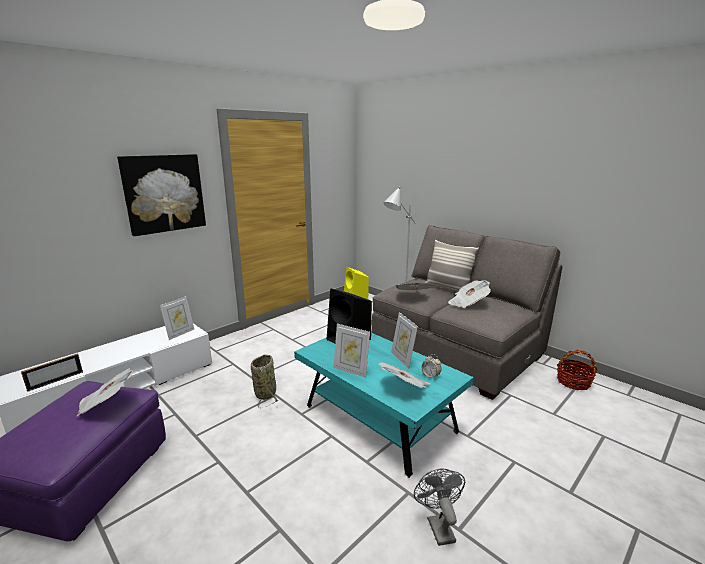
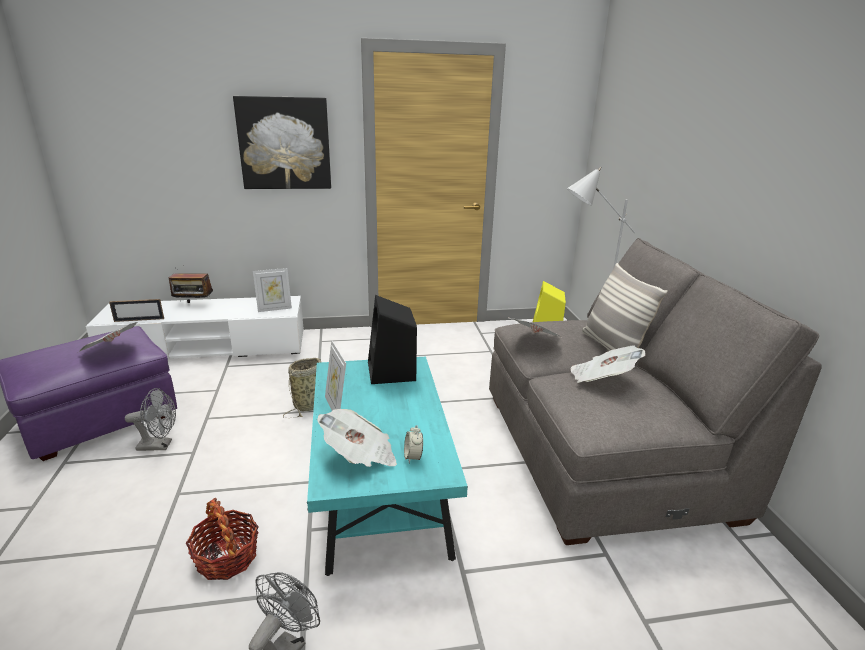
camera: 35 degrees right, 5 degrees up
picture frame [391,312,418,369] -> none
basket [557,350,598,390] -> basket moved to [186,498,259,580]
none -> grey fan [125,388,176,451]
none -> radio [169,273,213,303]

